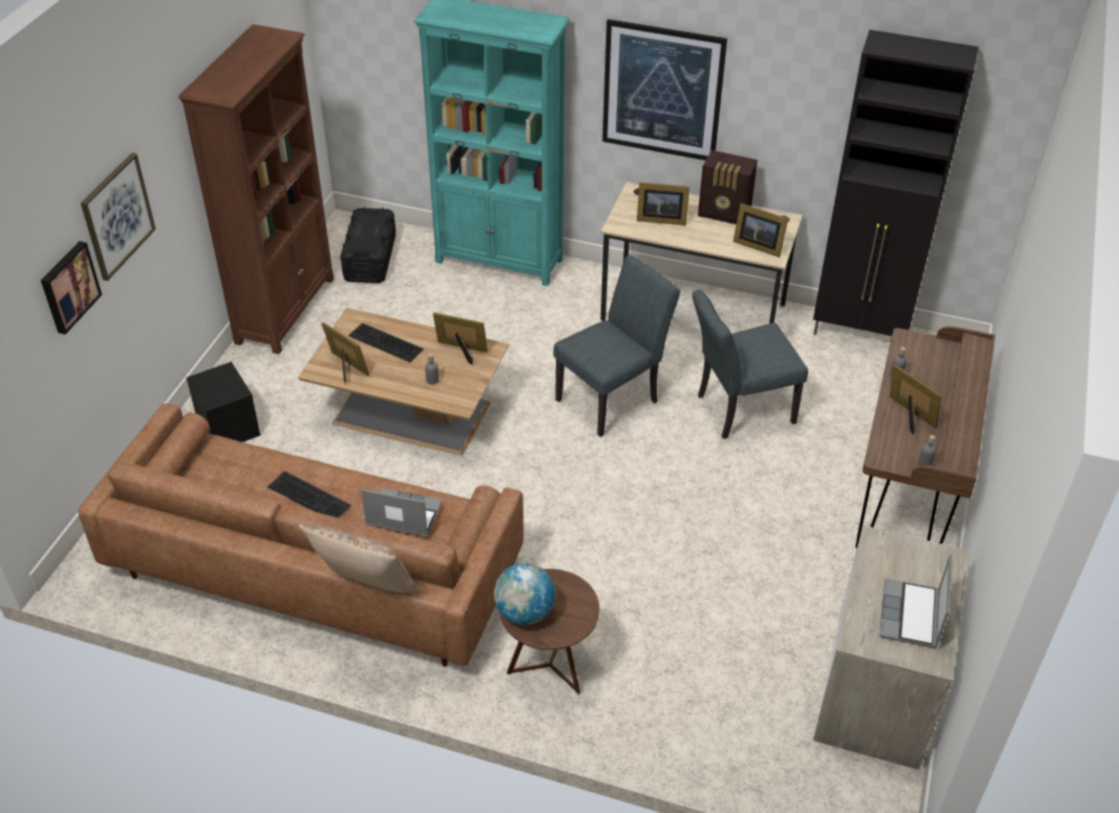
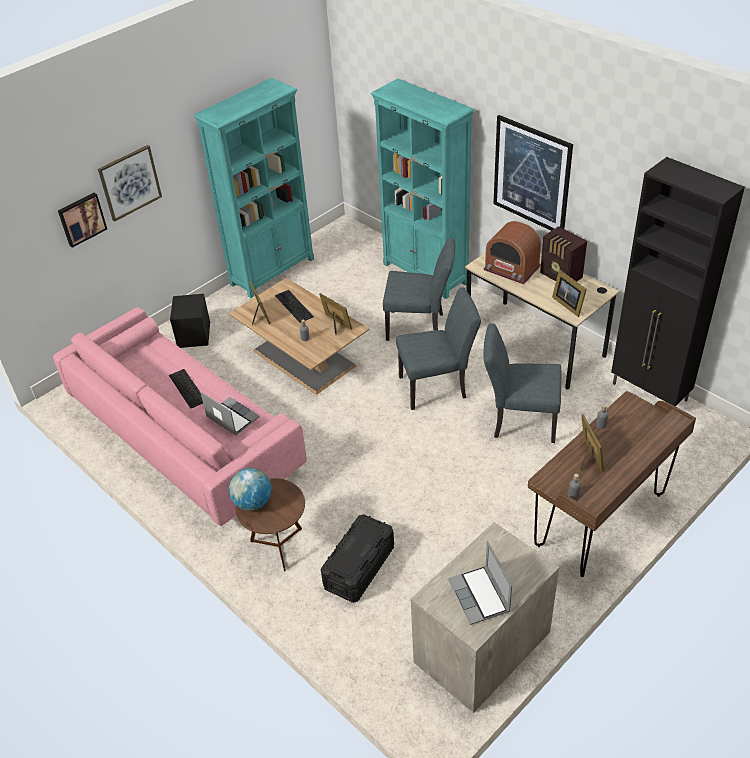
camera: 30 degrees right, 0 degrees up
brown sofa [78,403,523,667] -> pink sofa [53,307,307,526]
brown bookcase [179,24,334,354] -> turquoise bookcase [194,78,314,298]
beige pillow [299,524,421,593] -> none
black storage box [340,207,396,283] -> black storage box moved to [321,514,394,603]
picture frame [637,182,690,225] -> radio [484,221,541,284]
laptop [879,554,952,649] -> laptop turned 60 degrees counterclockwise [448,541,512,625]
none -> grey chair [383,238,455,341]

